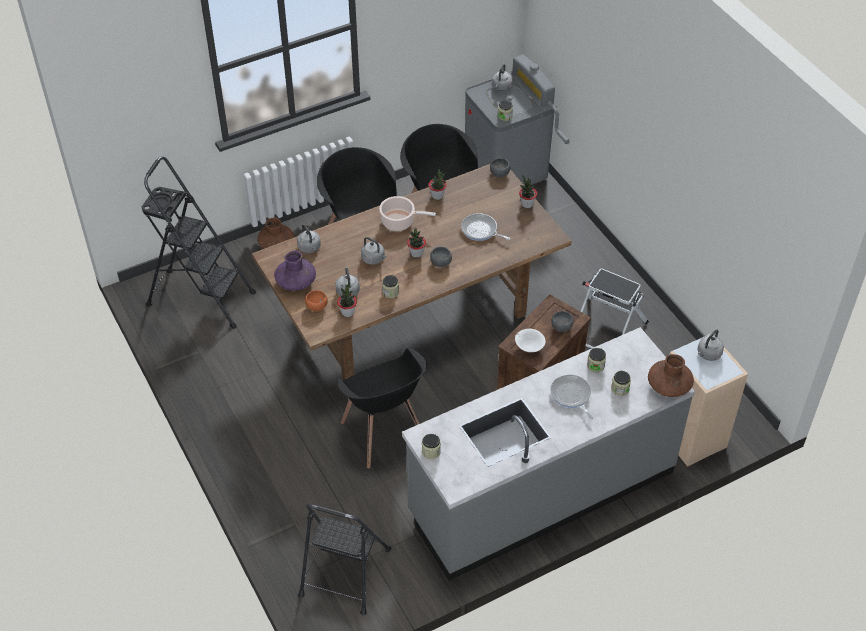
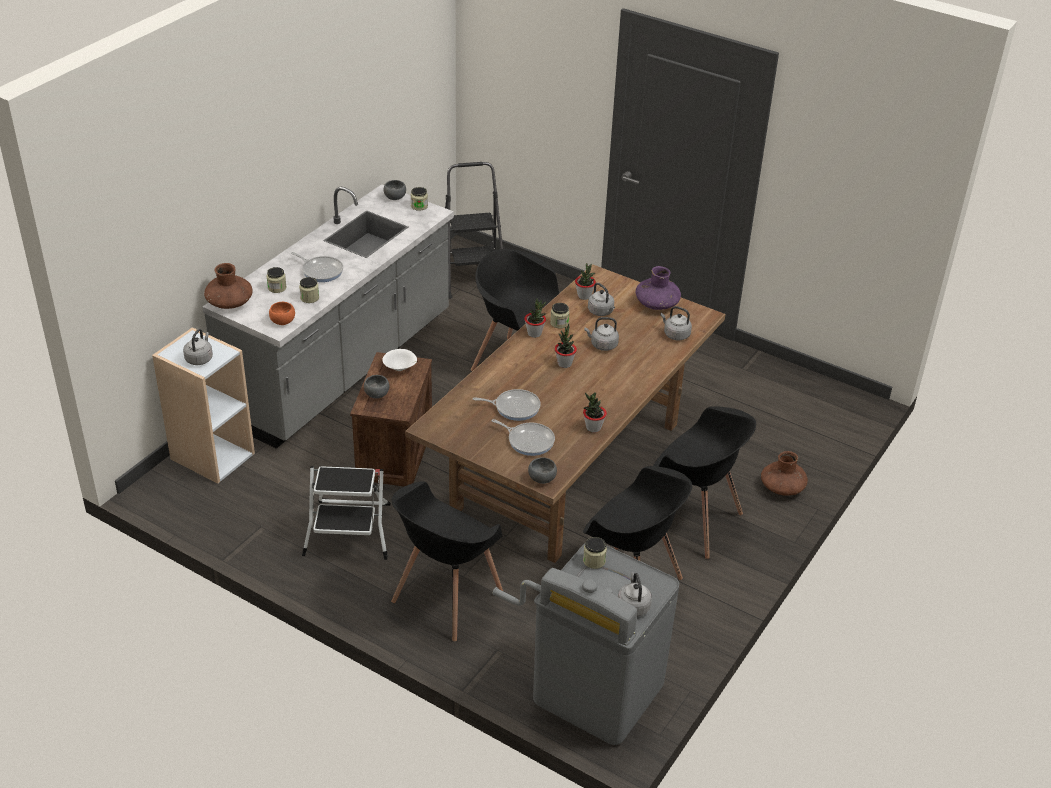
camera: 150 degrees right, 10 degrees down
step ladder [142,156,256,329] -> none
orange bowl [305,290,328,311] -> orange bowl moved to [269,302,295,325]
cooking pot [379,196,436,231] -> none
grey bowl [430,247,452,267] -> grey bowl moved to [383,180,406,200]
potted plant [519,175,537,208] -> potted plant moved to [524,298,547,338]
none -> black chair [391,481,503,641]
none -> frying pan [492,419,555,456]

